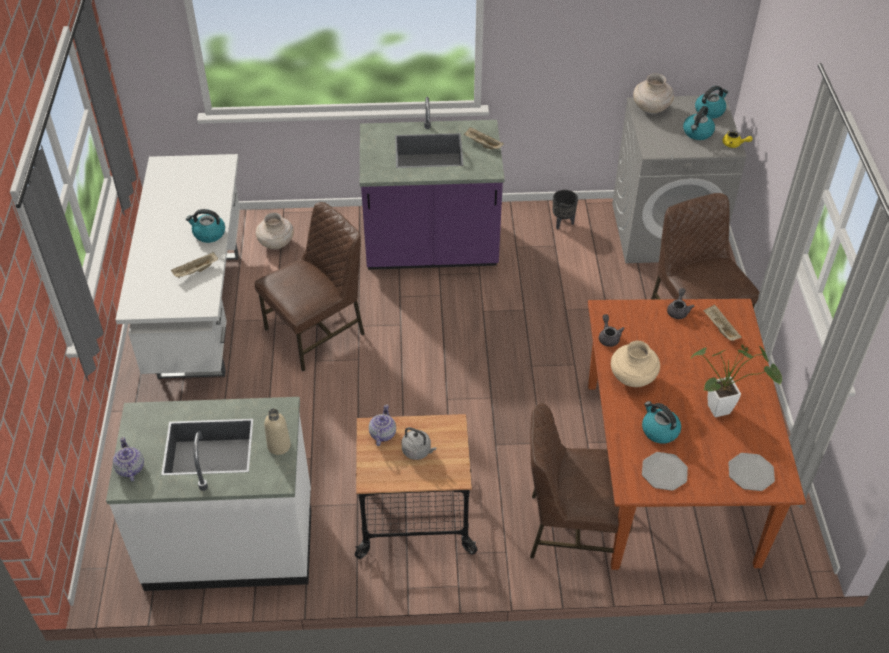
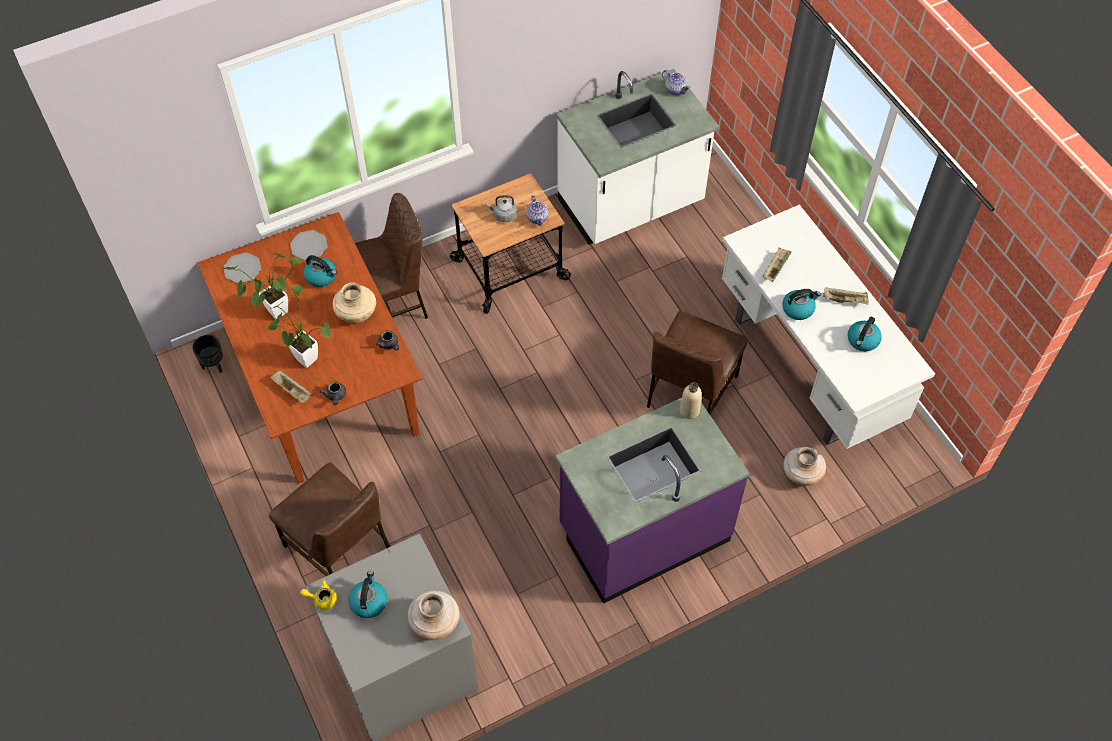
camera: 155 degrees right, 10 degrees up
beige bottle [264,409,291,455] -> beige bottle moved to [680,382,702,419]
beige tray [464,127,504,149] -> beige tray moved to [823,287,868,305]
black planter [553,190,578,229] -> black planter moved to [192,335,223,373]
kettle [695,86,728,119] -> kettle moved to [848,317,882,351]
none -> potted plant [268,285,331,368]

